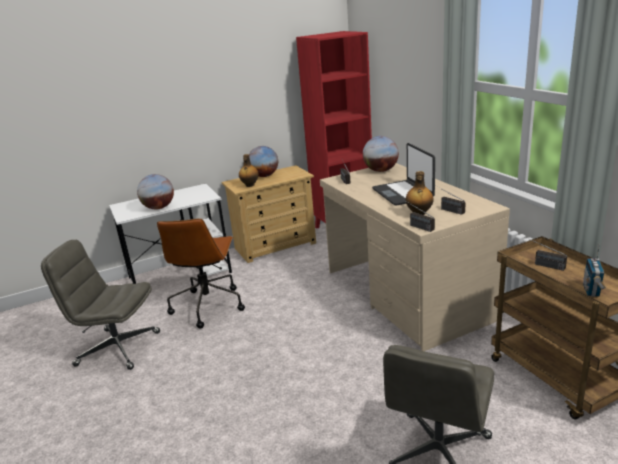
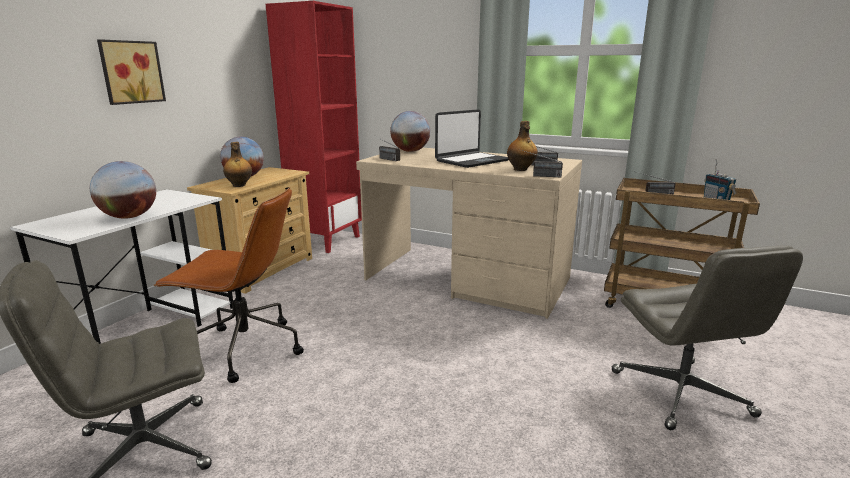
camera: 40 degrees left, 5 degrees down
brown office chair [157,218,245,329] -> brown office chair turned 45 degrees counterclockwise [153,187,304,383]
laptop [372,143,435,206] -> laptop turned 75 degrees counterclockwise [435,109,509,168]
none -> picture [97,39,166,105]

